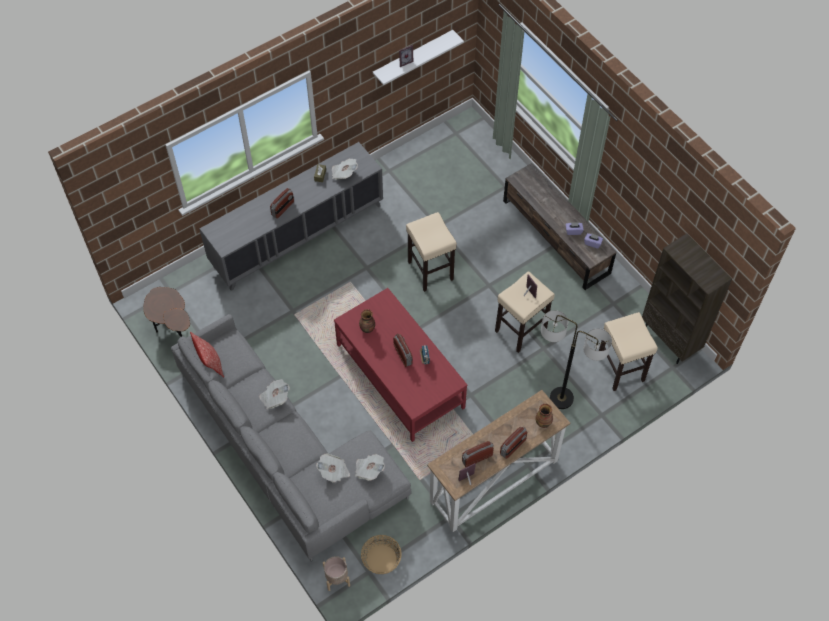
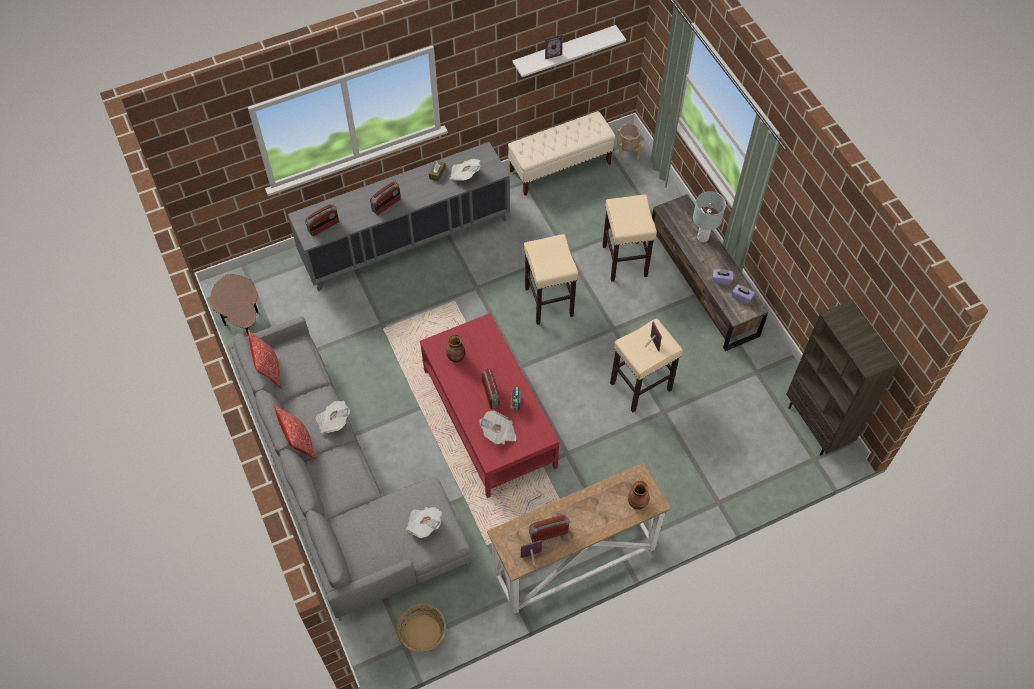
camera: 10 degrees right, 0 degrees up
newspaper [316,453,350,483] -> newspaper moved to [479,411,517,444]
beige planter [323,556,350,591] -> beige planter moved to [616,123,641,160]
radio [500,427,527,459] -> radio moved to [305,204,339,236]
floor lamp [541,310,612,409] -> none
beige stool [599,312,658,391] -> beige stool moved to [602,194,657,282]
none -> pillow [274,404,316,460]
none -> beige bench [508,111,615,196]
none -> grey table lamp [693,191,726,242]

